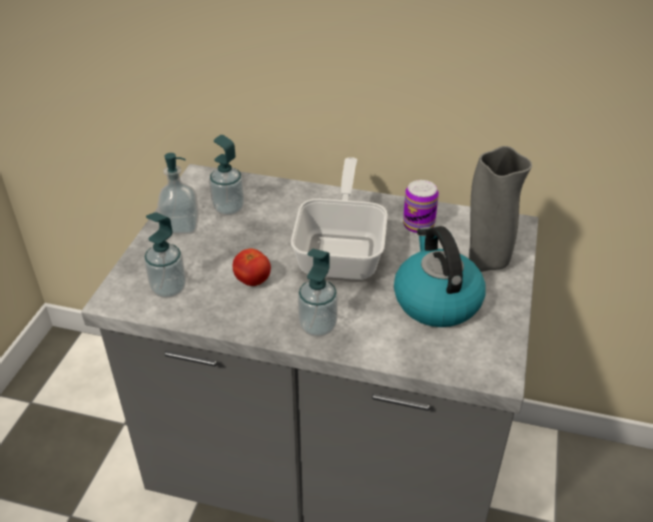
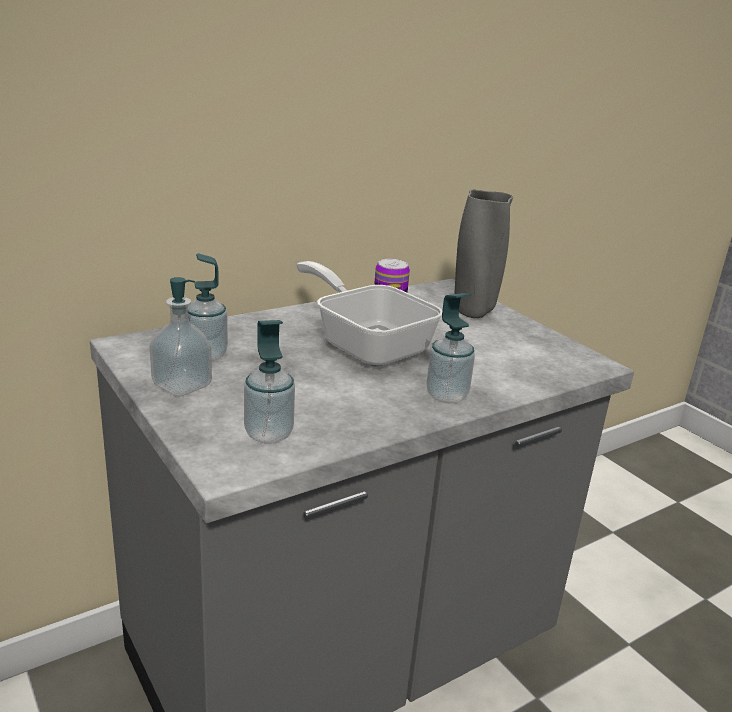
camera: 50 degrees left, 15 degrees down
tomato [233,248,271,286] -> none
kettle [394,226,486,327] -> none

